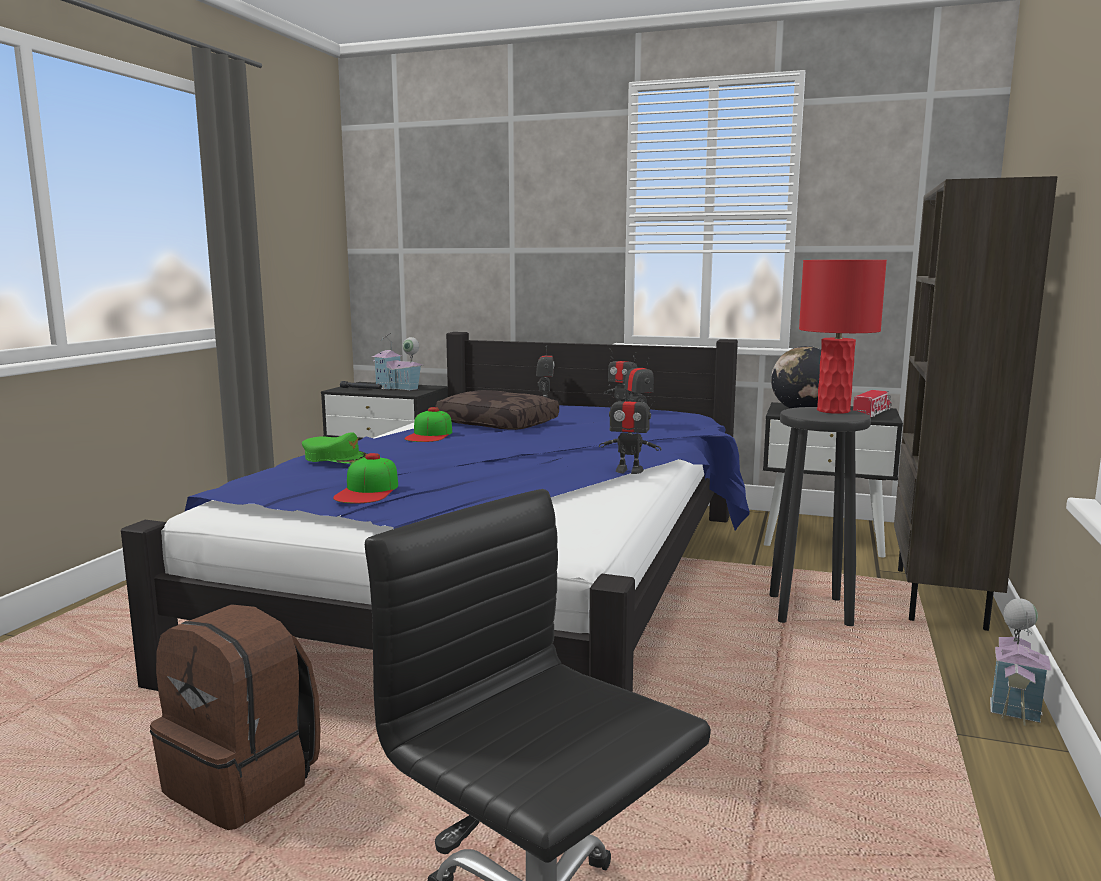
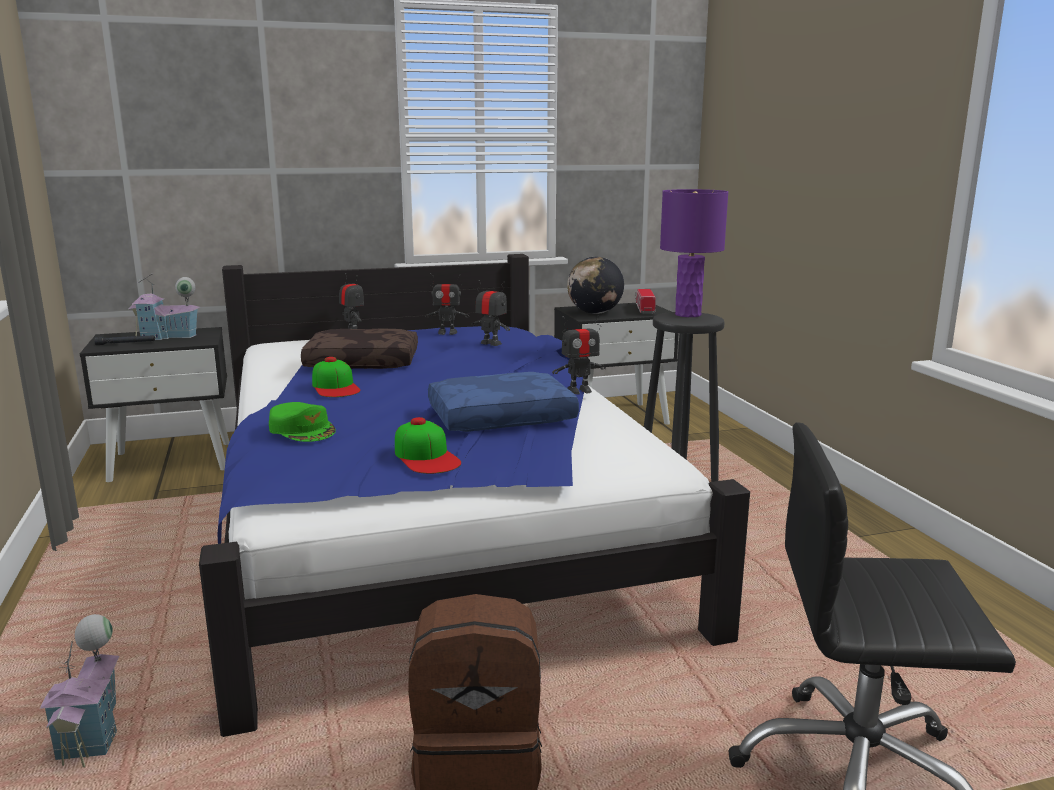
camera: 35 degrees left, 5 degrees up
green cap [302,432,367,464] -> green cap turned 60 degrees clockwise [269,402,336,442]
red table lamp [799,260,887,414] -> purple table lamp [660,189,728,317]
brown bookcase [894,176,1058,631] -> none
toy house [990,598,1052,726] -> toy house moved to [40,614,119,767]
none -> blue pillow [428,372,579,432]

